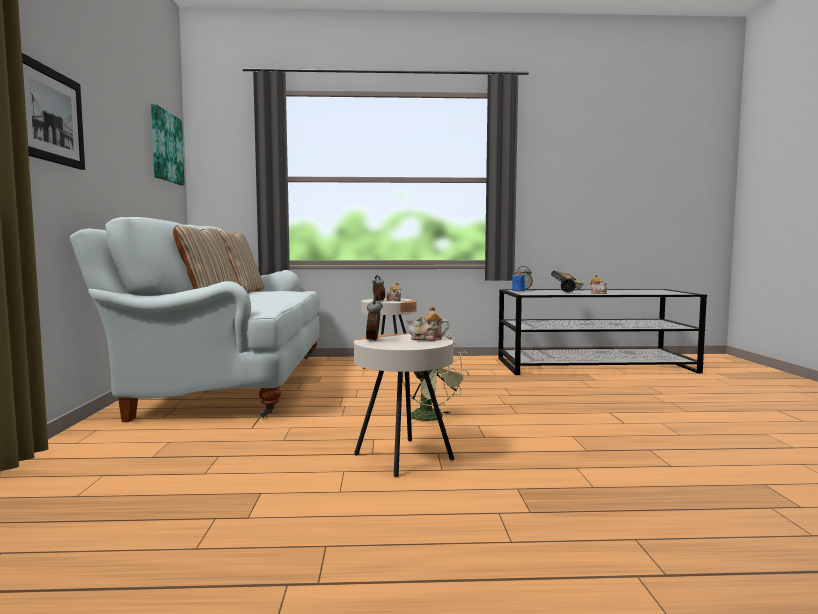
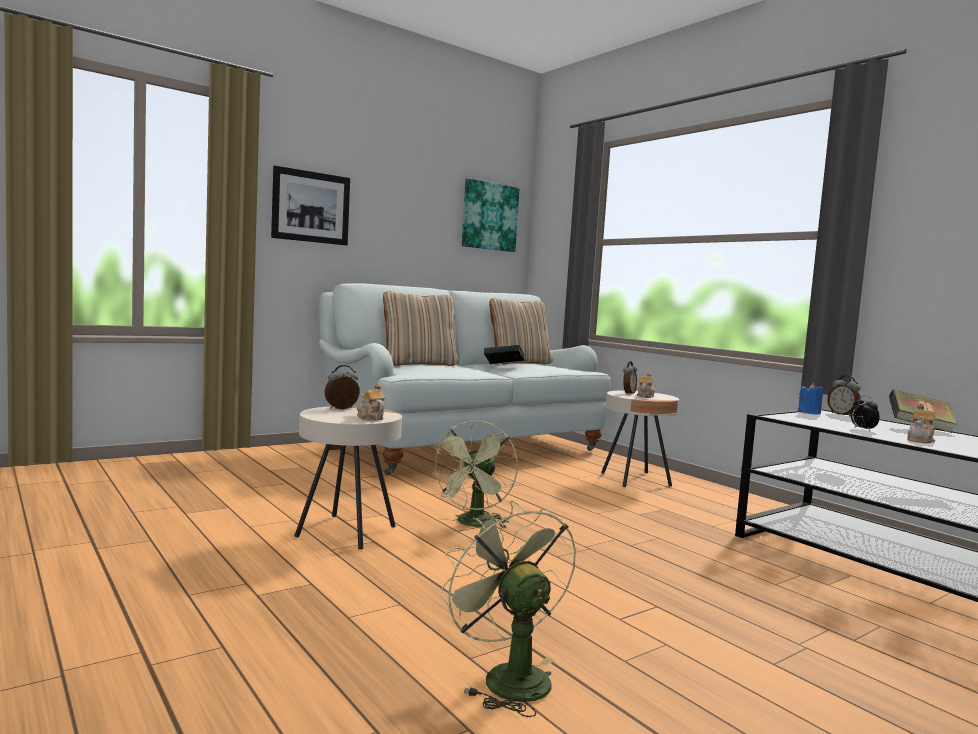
camera: 55 degrees right, 0 degrees up
none -> green fan [440,501,576,717]
none -> book [484,345,525,364]

